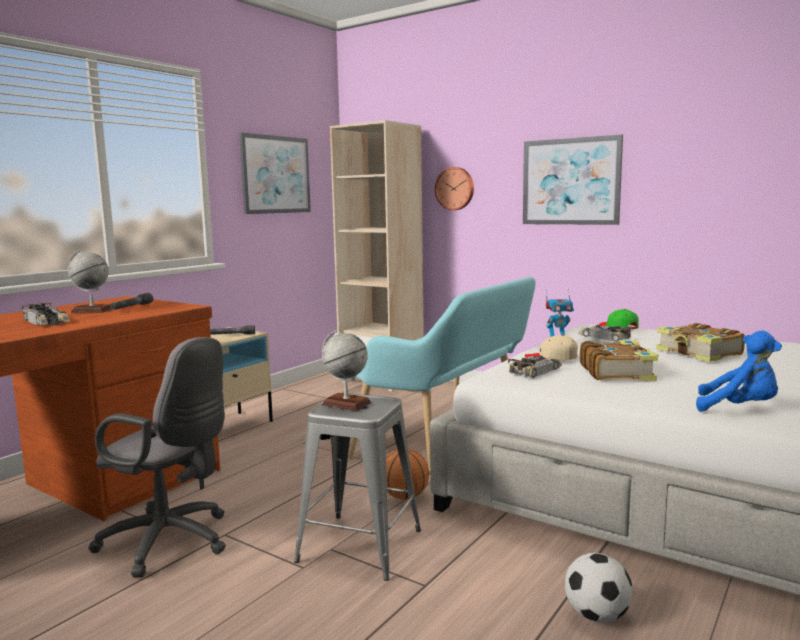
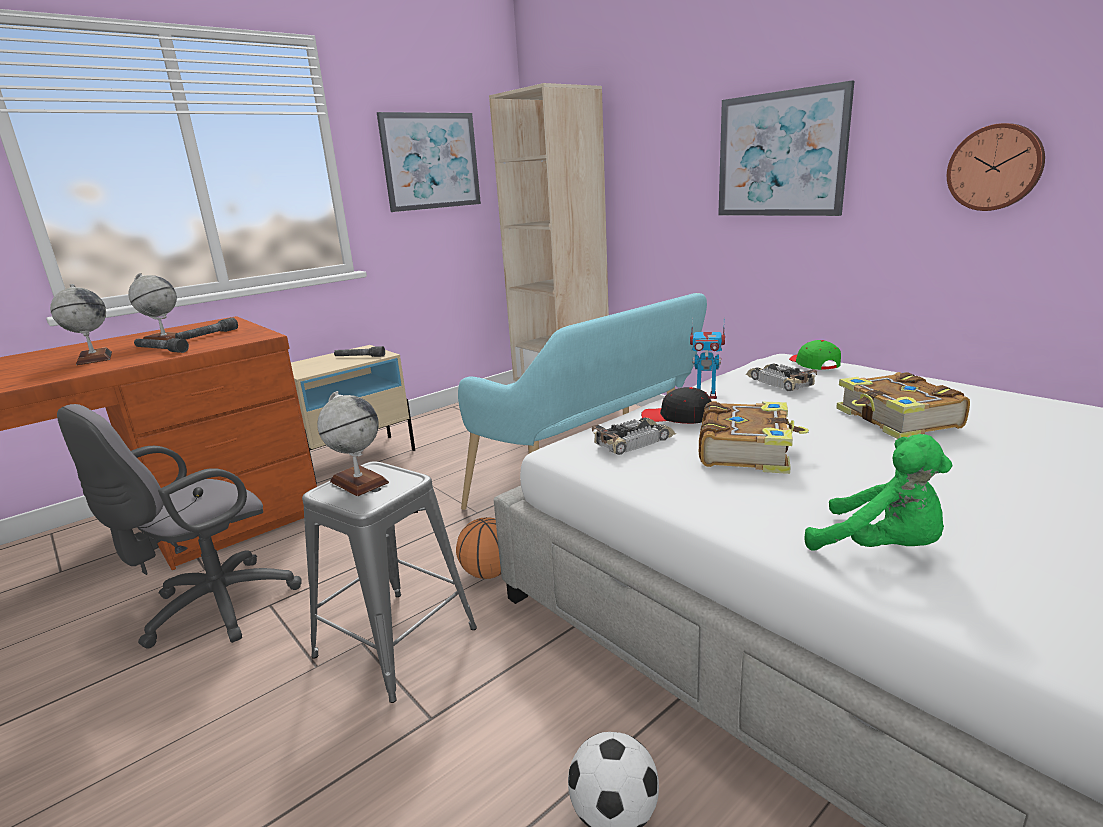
camera: 15 degrees right, 10 degrees up
toy car [22,302,70,326] -> globe [50,284,112,365]
grey office chair [89,337,226,578] -> grey office chair turned 90 degrees clockwise [57,404,302,649]
wall clock [435,167,474,210] -> wall clock moved to [947,123,1045,211]
beige cap [525,335,578,360] -> black cap [641,387,712,424]
blue plush toy [696,330,782,412] -> green plush toy [804,434,952,550]
none -> grey flashlight [134,338,189,353]

